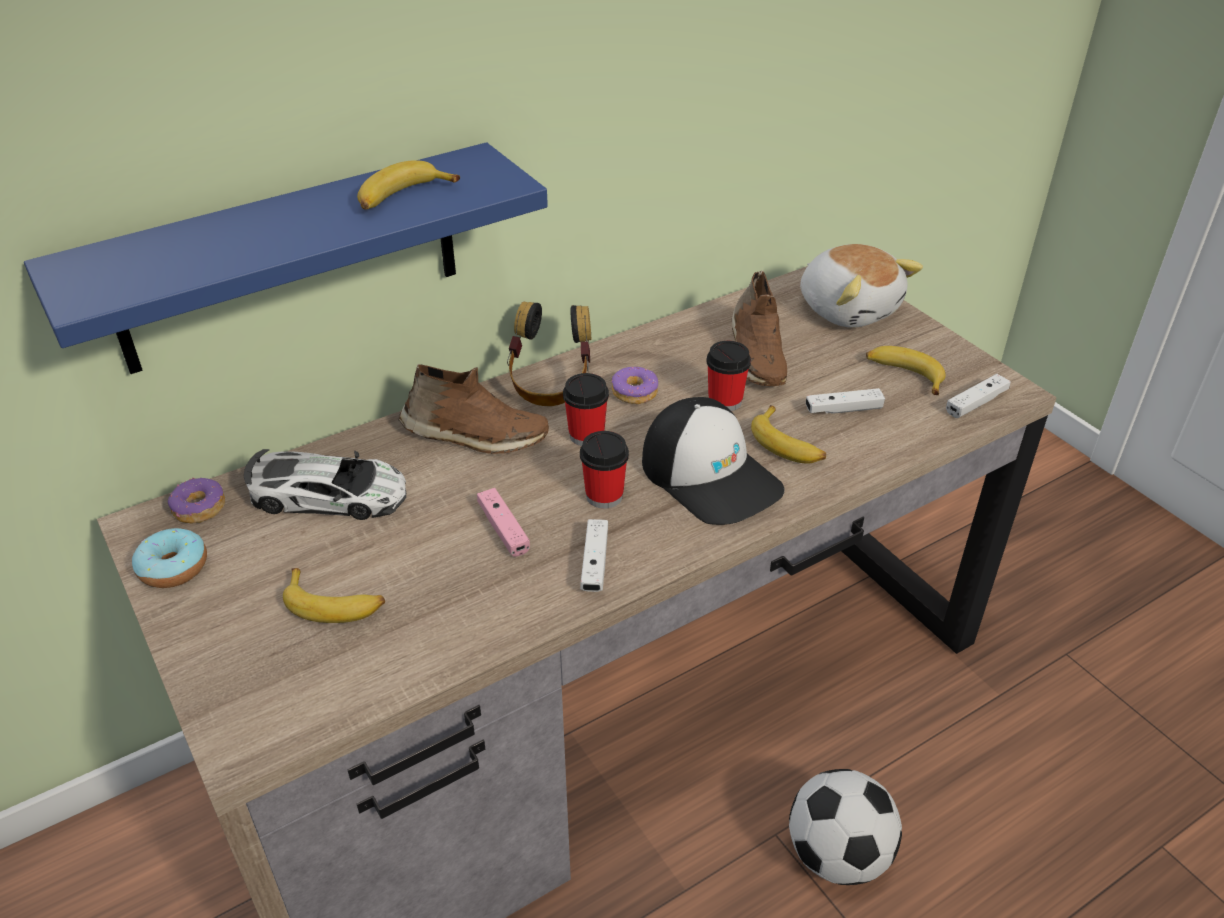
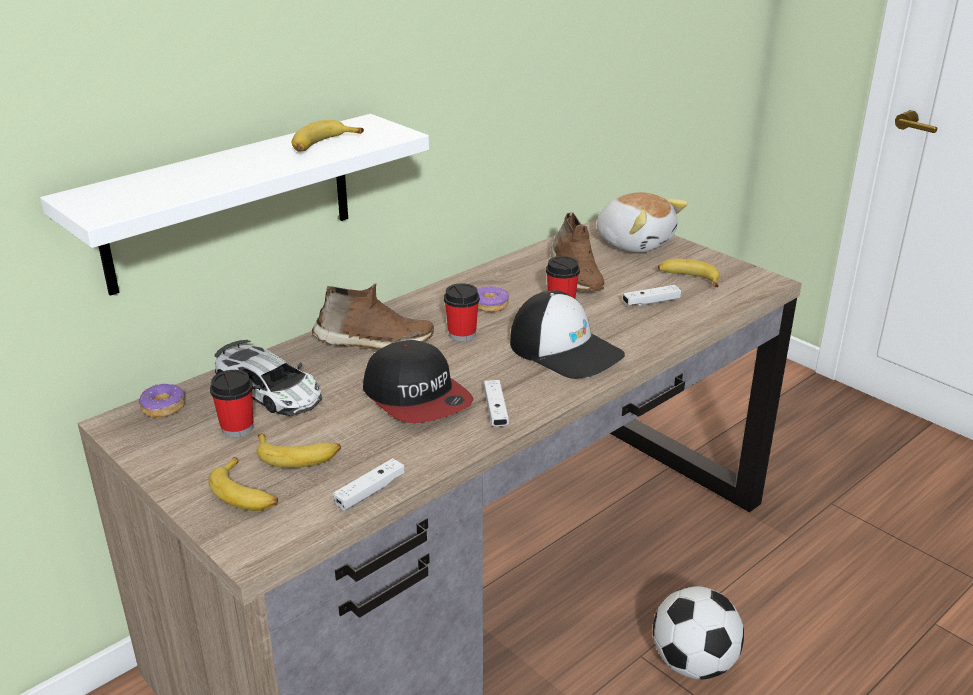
camera: 10 degrees left, 10 degrees down
blue shelf [24,143,548,374] -> white shelf [40,114,429,296]
donut [132,528,207,588] -> none
toy car [244,449,406,520] -> toy car turned 45 degrees clockwise [214,340,322,416]
pink game controller [477,488,530,557] -> cap [363,340,474,423]
headphones [507,301,591,406] -> none
cup [580,431,629,509] -> cup moved to [210,370,254,437]
banana [751,405,826,464] -> banana moved to [209,457,278,511]
white game controller [946,374,1011,418] -> white game controller moved to [333,458,405,511]

